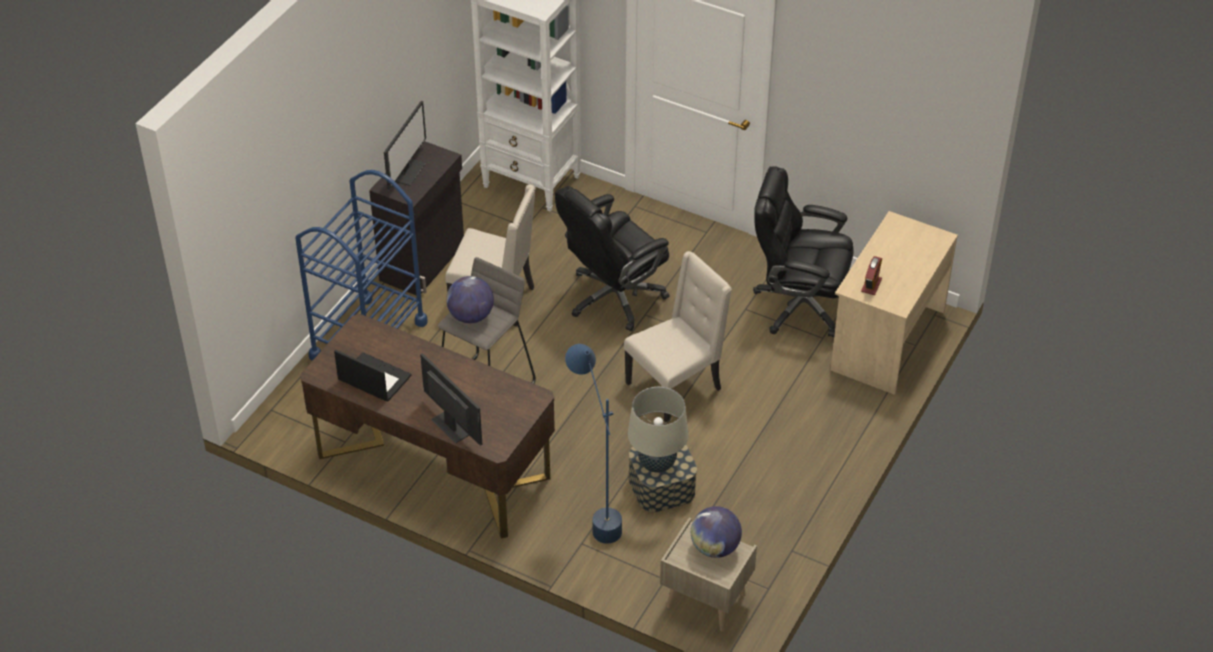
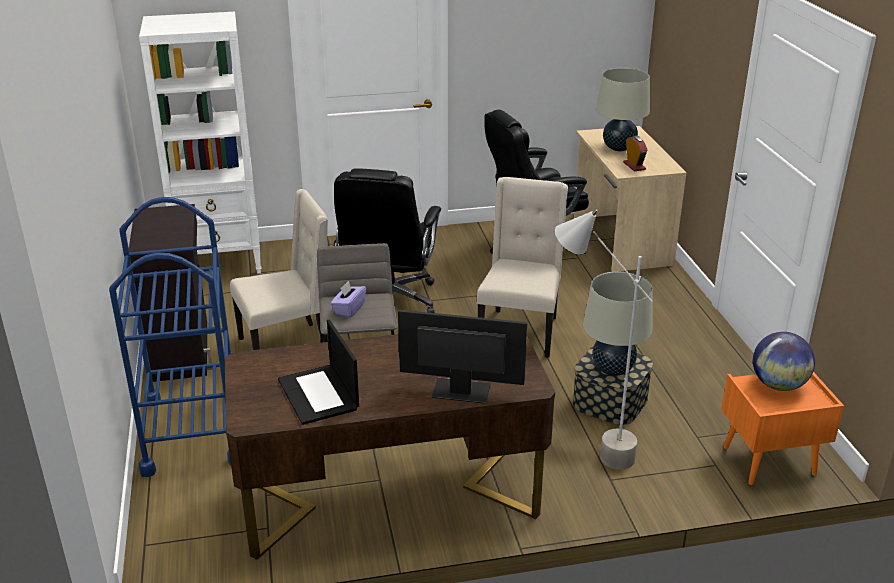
camera: 40 degrees left, 15 degrees down
laptop [334,350,411,401] -> laptop turned 105 degrees counterclockwise [278,320,359,425]
monitor [384,101,426,190] -> none
globe [446,276,494,323] -> purple tissue box [331,281,366,318]
blue floor lamp [565,344,622,544] -> grey floor lamp [555,210,652,470]
beige nightstand [660,517,757,632] -> orange nightstand [721,372,844,485]
none -> beige table lamp [596,68,650,151]

